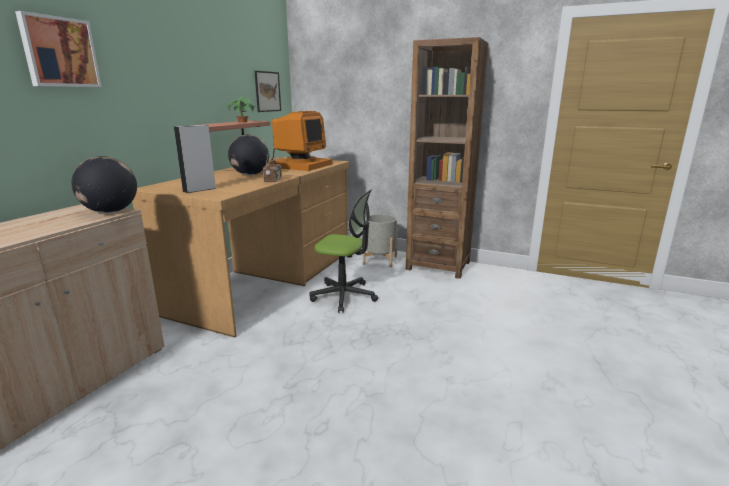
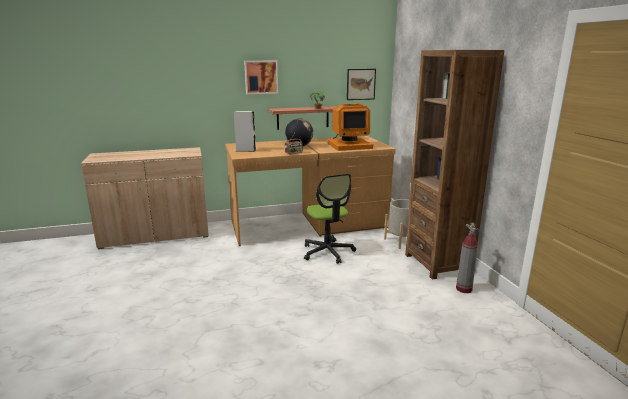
camera: 50 degrees right, 0 degrees up
picture [15,11,102,87] -> picture moved to [244,61,278,94]
globe [71,156,137,213] -> none
none -> fire extinguisher [456,222,480,293]

